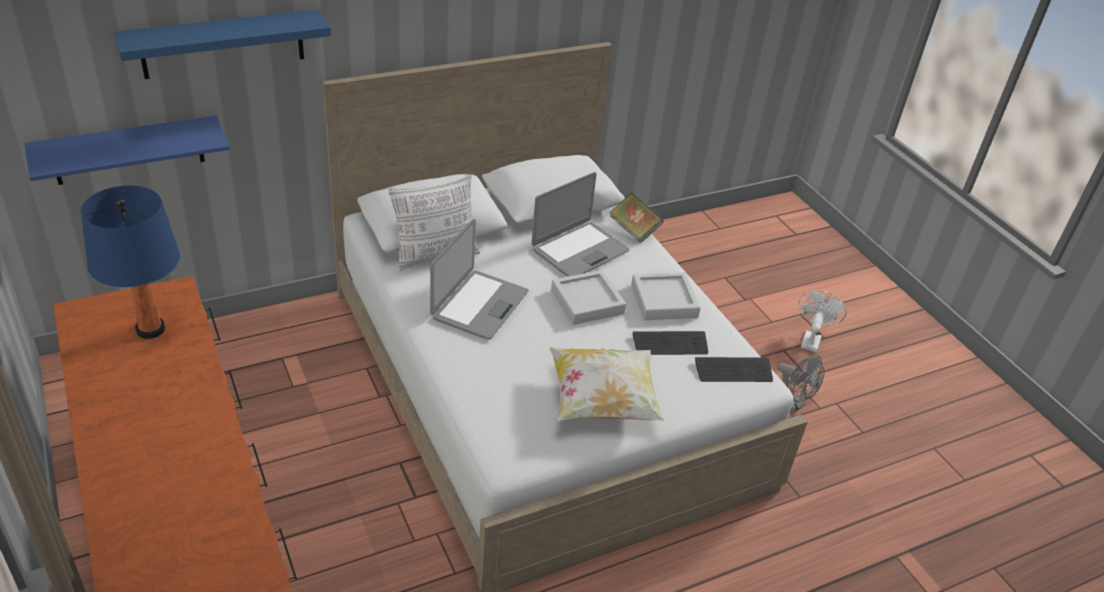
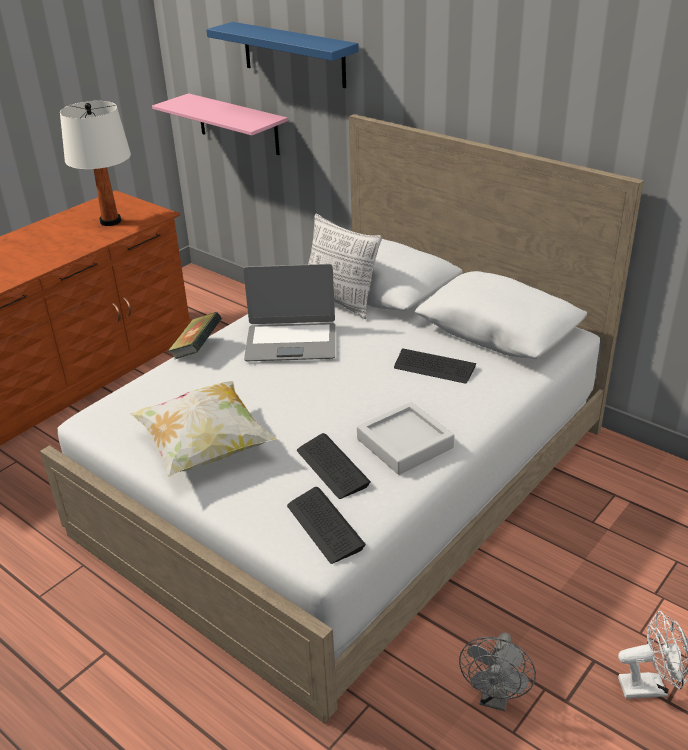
camera: 70 degrees right, 5 degrees down
blue shelf [24,115,230,185] -> pink shelf [152,93,288,155]
blue table lamp [81,185,180,339] -> white table lamp [60,101,131,226]
laptop [531,172,629,277] -> keyboard [394,348,476,384]
grey tray [551,270,626,325] -> none
book [609,193,664,243] -> book moved to [168,312,222,359]

